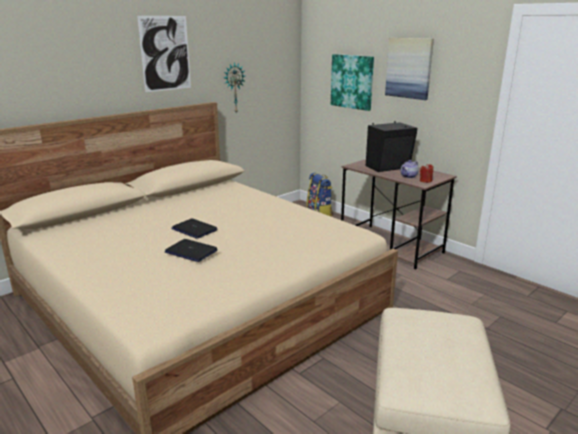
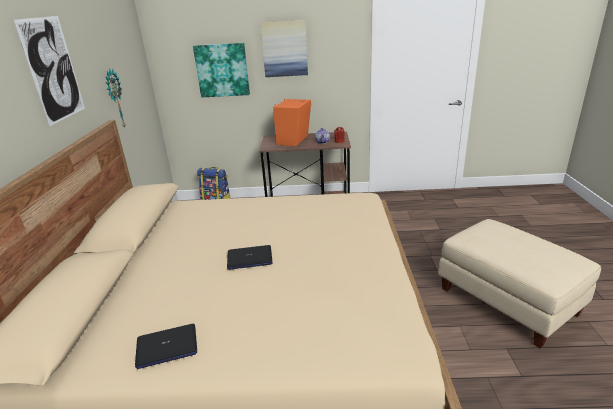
camera: 45 degrees left, 5 degrees up
laptop [165,239,218,262] -> laptop moved to [135,324,197,369]
black speaker [366,121,417,172] -> orange speaker [273,99,311,146]

